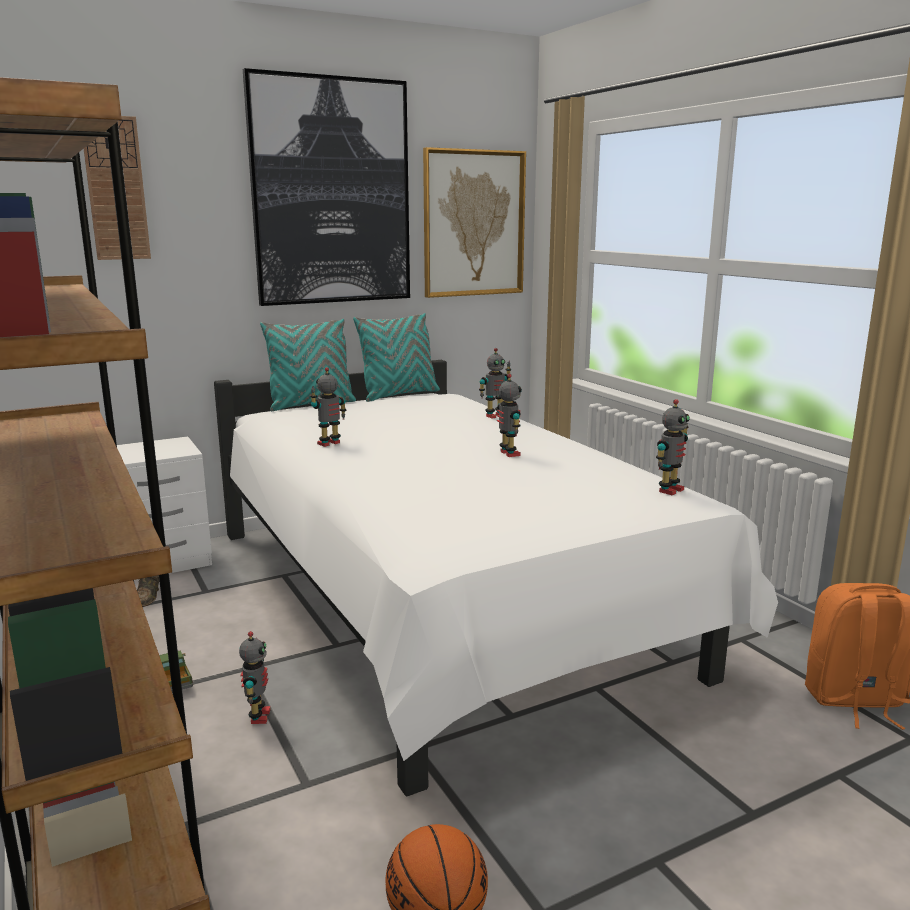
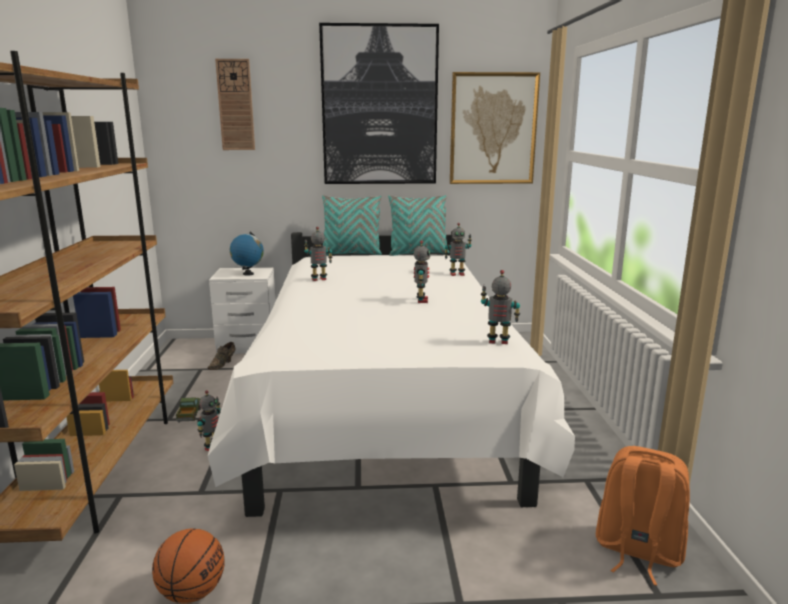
camera: 25 degrees right, 0 degrees up
toy robot [656,399,690,495] -> toy robot turned 150 degrees counterclockwise [481,270,520,344]
none -> globe [230,232,264,276]

